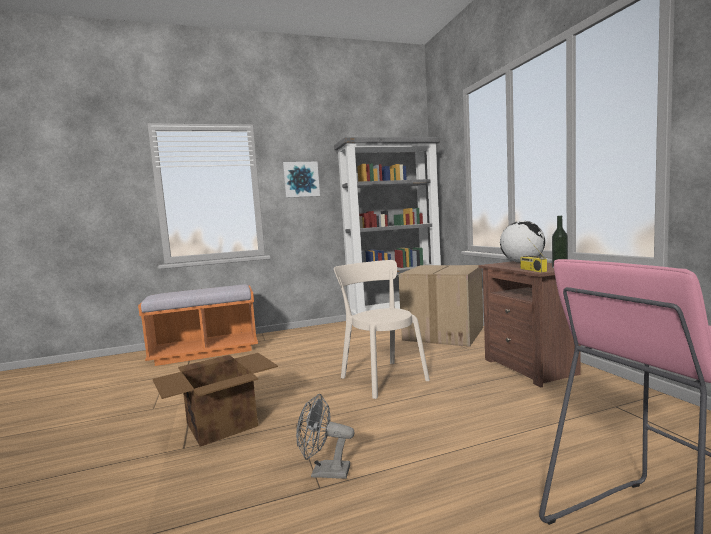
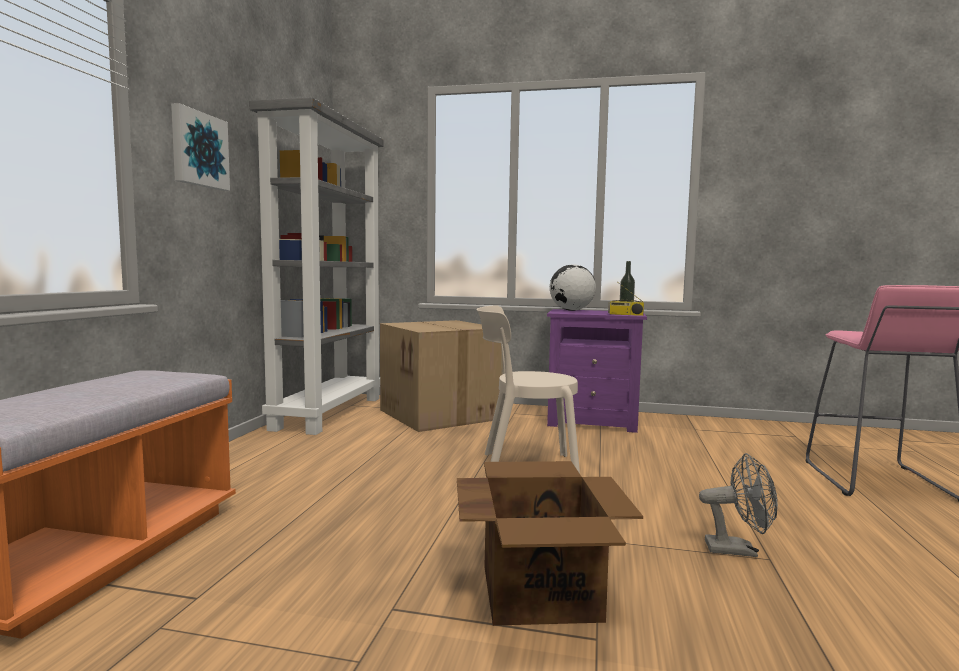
camera: 60 degrees left, 0 degrees up
grey fan [296,394,355,479] -> grey fan turned 120 degrees counterclockwise [699,453,778,557]
brown nightstand [479,261,581,388] -> purple nightstand [547,309,647,433]

